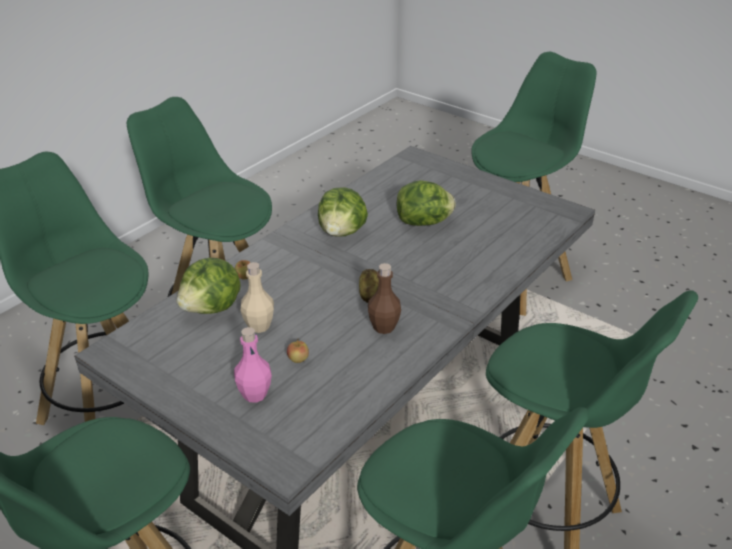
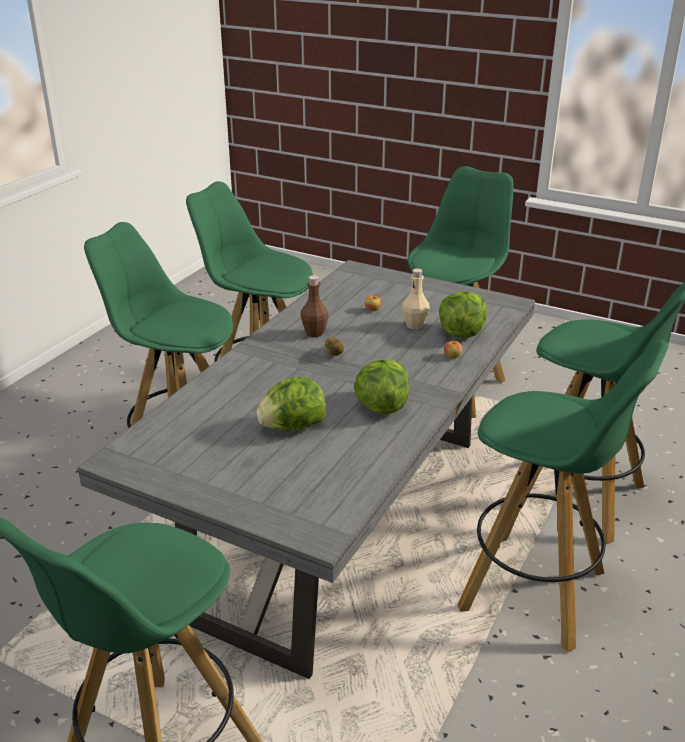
camera: 170 degrees right, 5 degrees down
pink bottle [234,327,272,403] -> none

